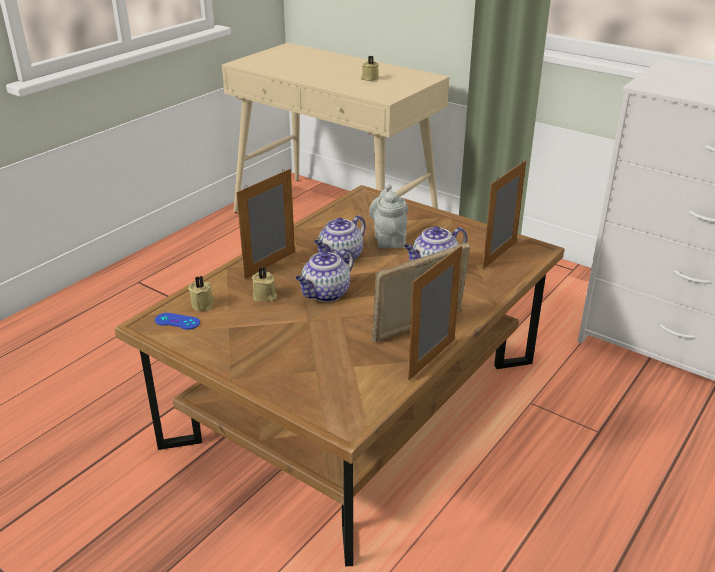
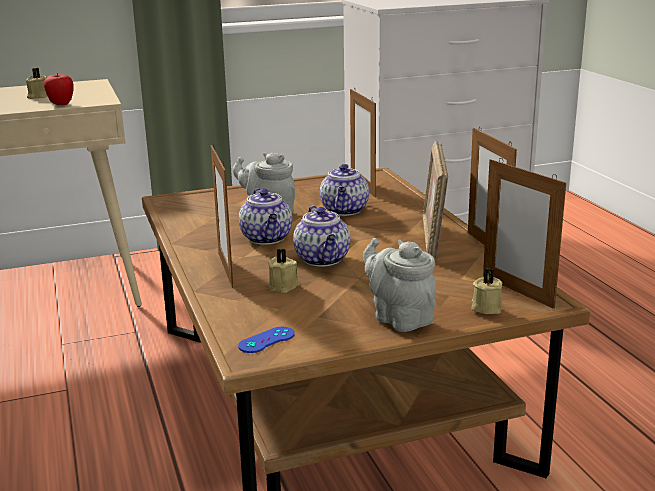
camera: 55 degrees left, 10 degrees down
beige candle [188,276,214,311] -> beige candle moved to [471,268,503,314]
none -> apple [44,73,74,105]
none -> grey teapot [363,238,436,332]
none -> picture frame [483,159,566,309]

